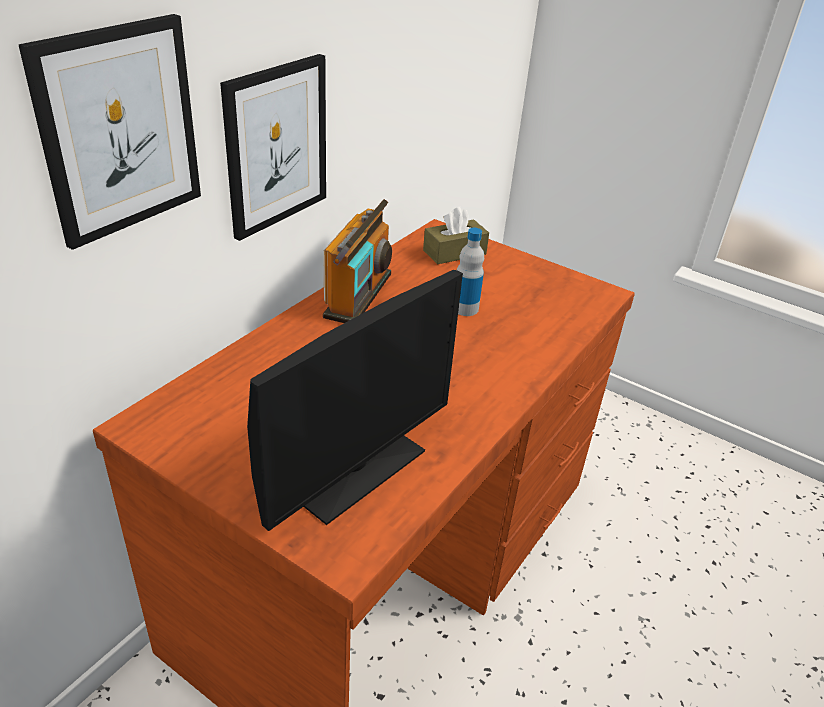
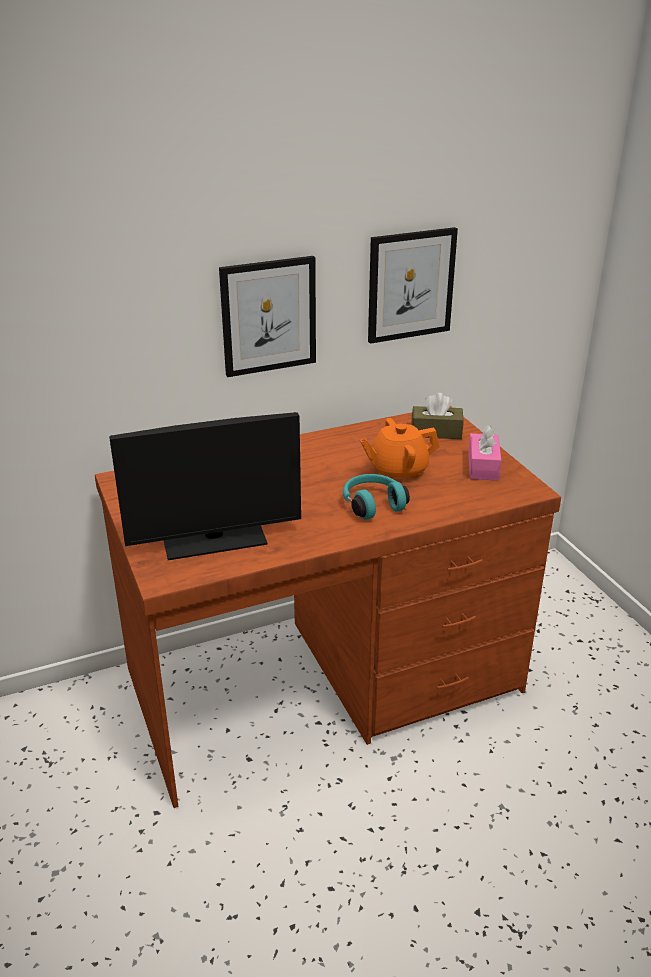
camera: 35 degrees right, 5 degrees down
picture [18,14,201,250] -> picture moved to [368,227,458,344]
radio [323,199,392,323] -> none
bottle [457,228,484,316] -> orange teapot [360,418,439,481]
none -> turquoise headphones [343,474,410,520]
none -> pink tissue box [468,425,501,481]

